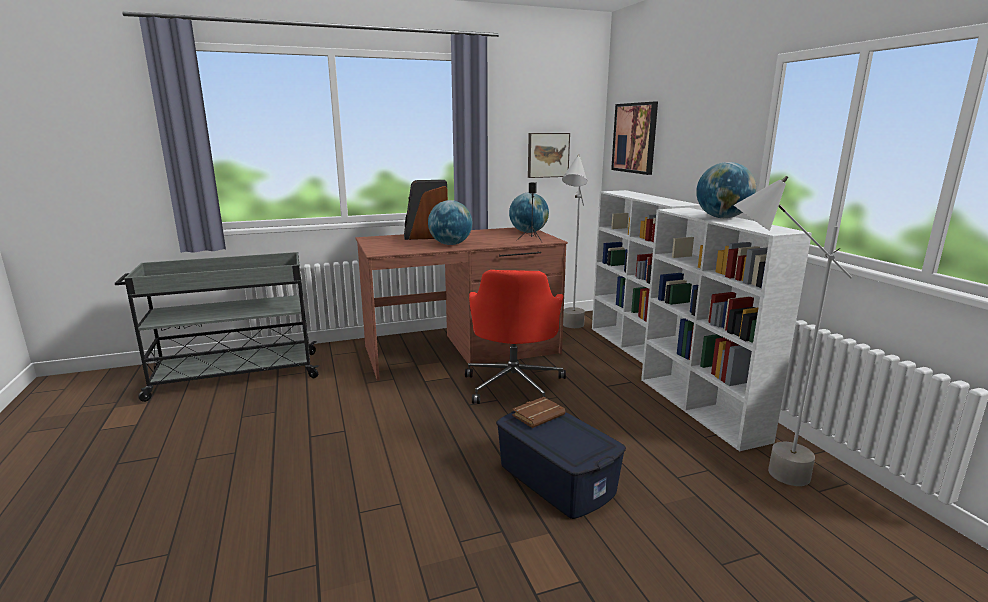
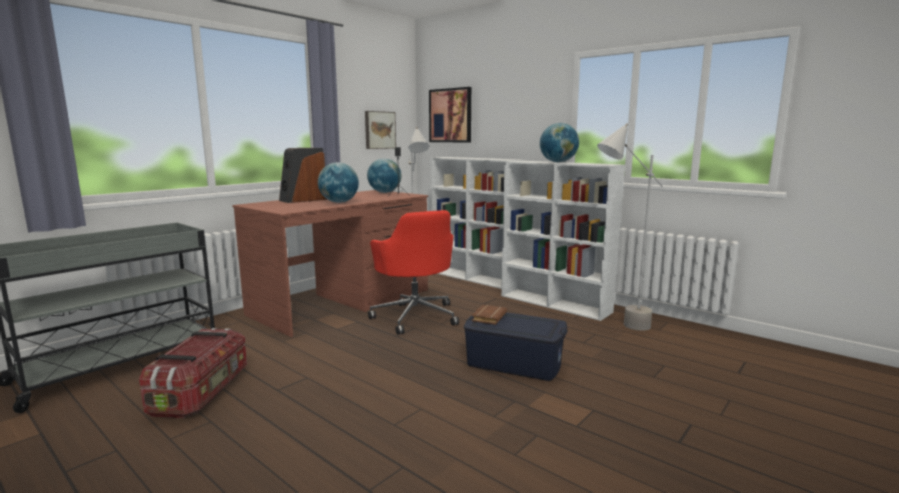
camera: 30 degrees left, 5 degrees down
none -> storage box [139,328,247,418]

